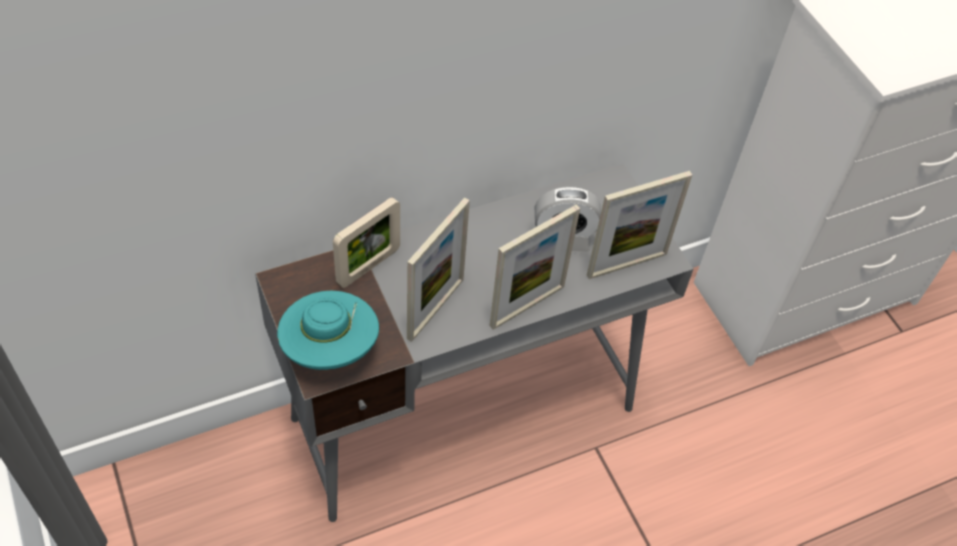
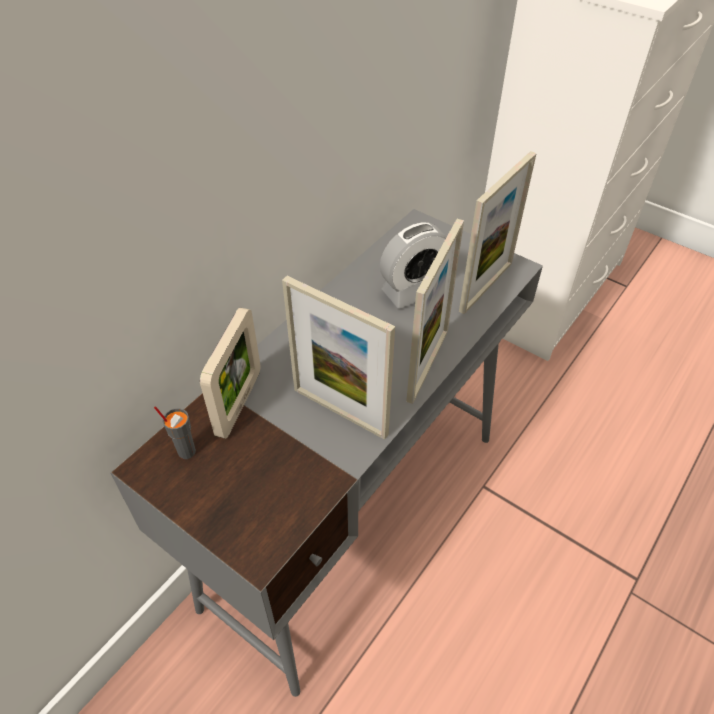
camera: 25 degrees left, 5 degrees down
turquoise hat [277,291,379,370] -> none
picture frame [407,197,470,342] -> picture frame turned 120 degrees clockwise [282,276,395,440]
none -> grey cup [154,406,196,459]

